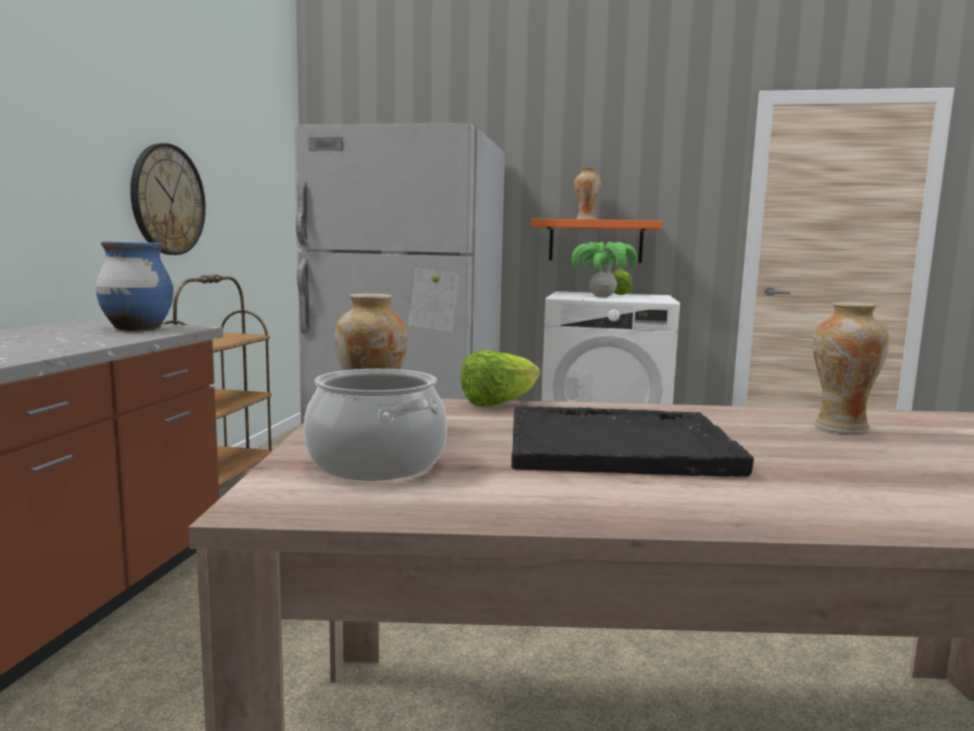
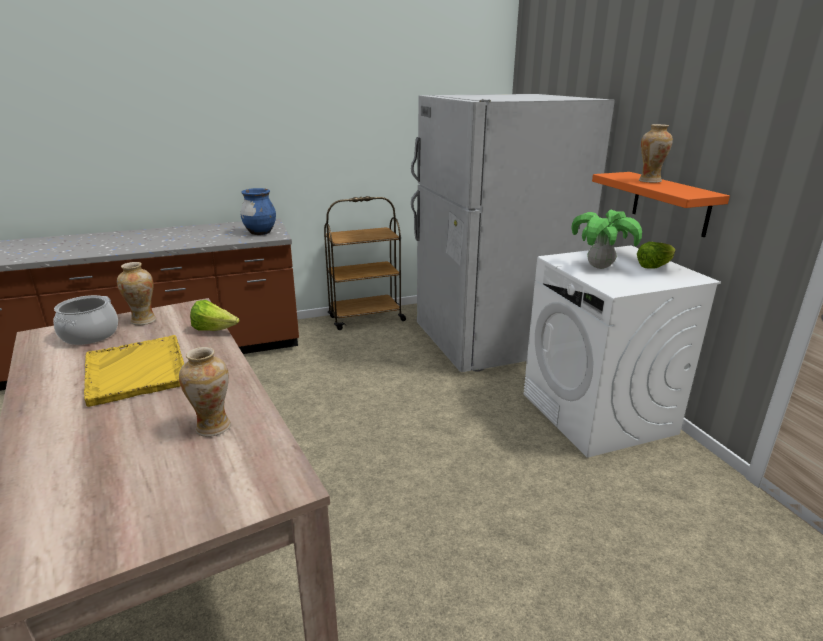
camera: 60 degrees right, 15 degrees up
wall clock [130,143,206,255] -> none
black tray [511,406,754,477] -> yellow tray [84,335,184,407]

